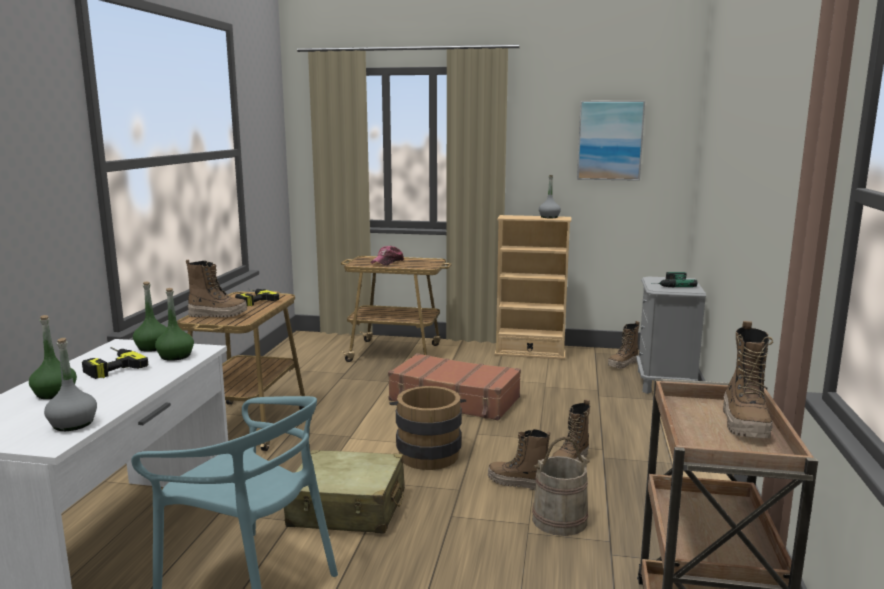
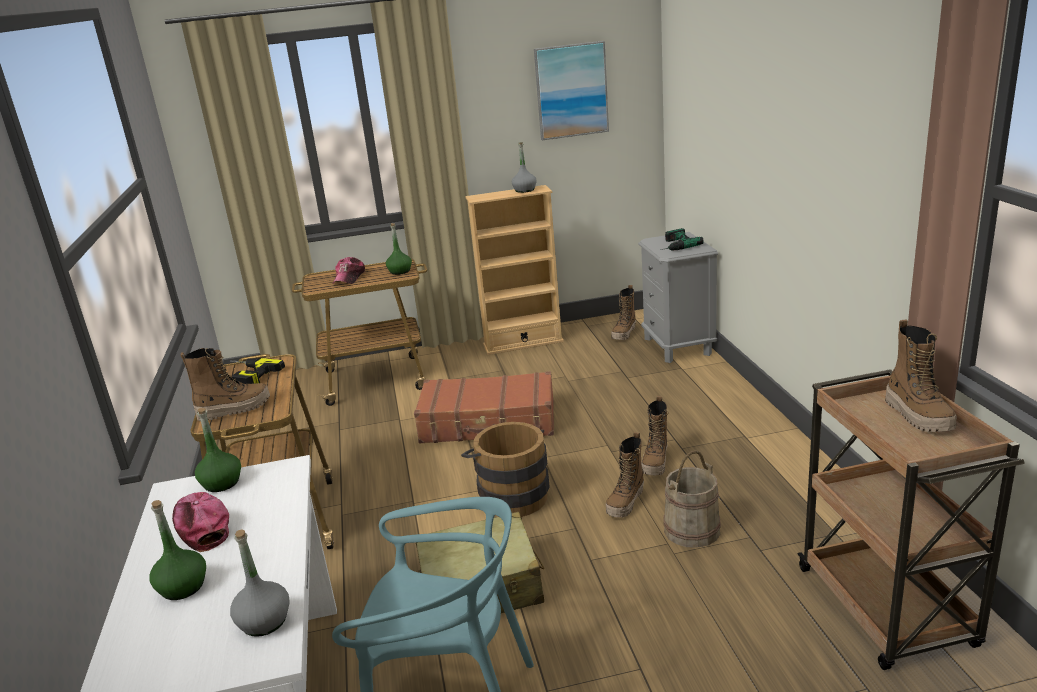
camera: 20 degrees left, 10 degrees up
power drill [82,347,148,379] -> cap [172,492,229,552]
green bottle [155,288,194,361] -> green bottle moved to [386,223,412,275]
boot [488,429,551,491] -> boot turned 60 degrees counterclockwise [606,432,644,518]

